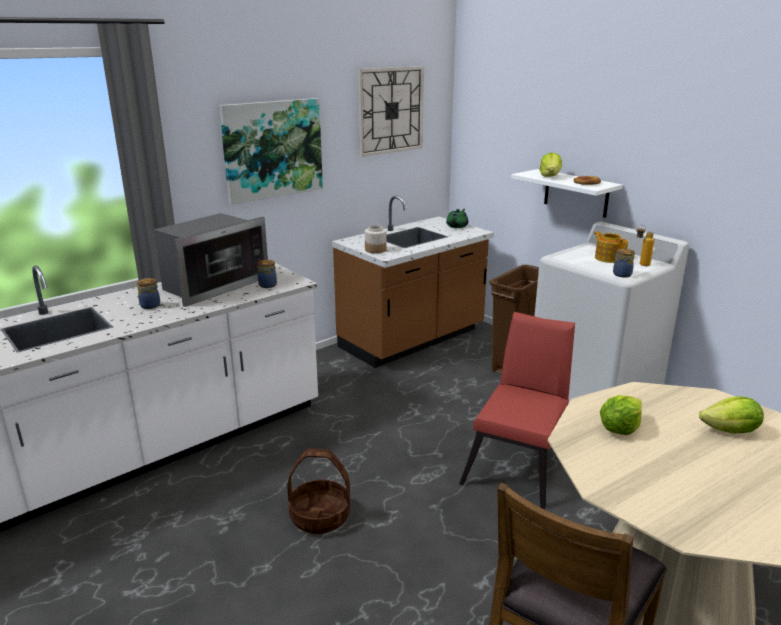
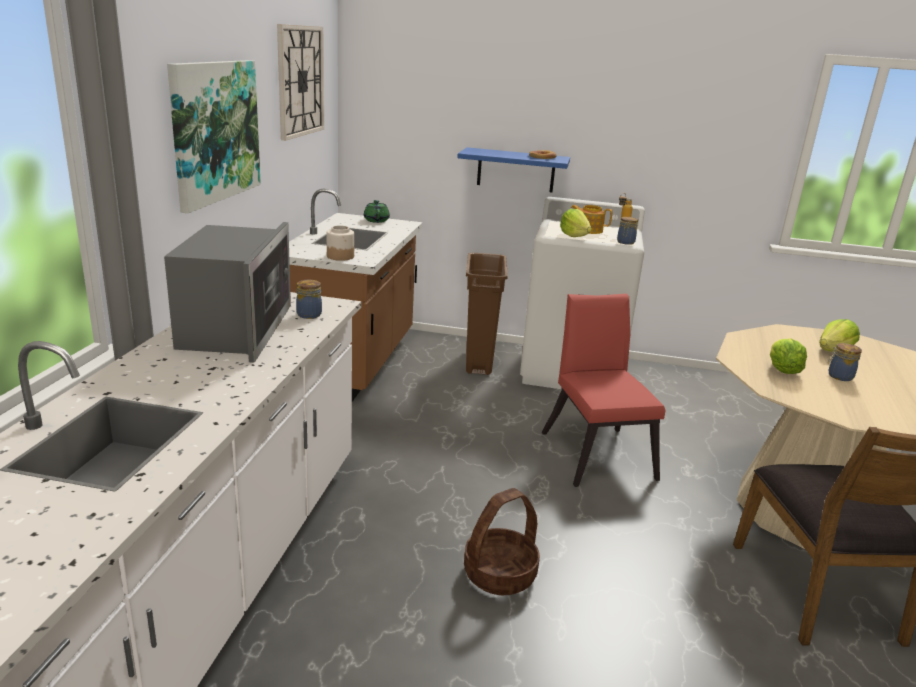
camera: 40 degrees left, 0 degrees up
jar [137,278,160,309] -> jar moved to [828,343,862,381]
white shelf [511,169,623,218] -> blue shelf [457,147,570,192]
lettuce [540,152,562,177] -> lettuce moved to [560,209,592,237]

